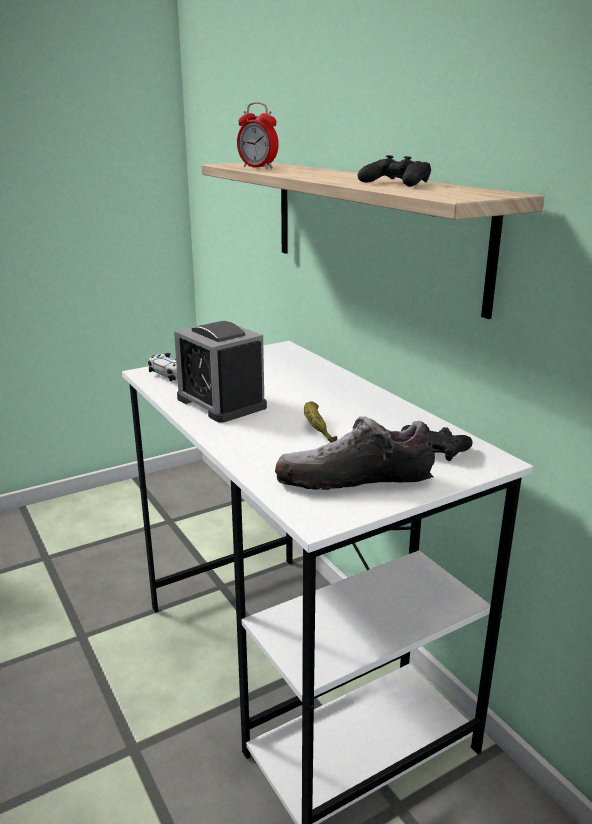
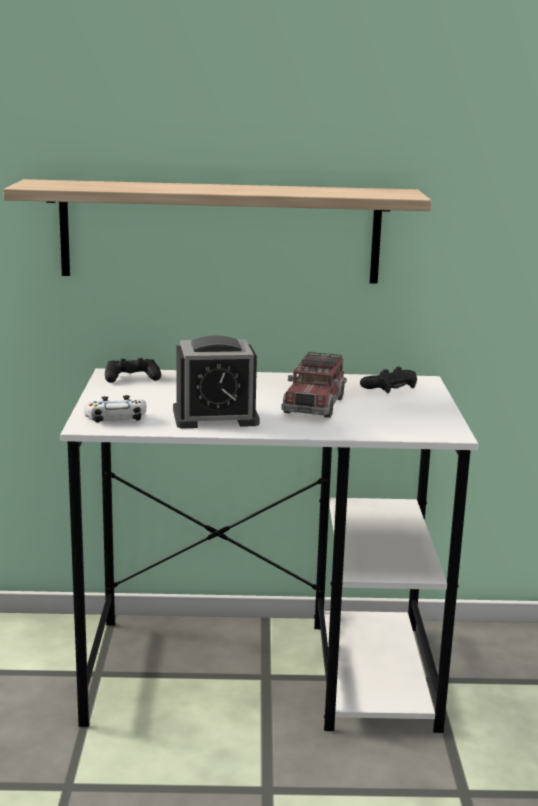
camera: 60 degrees left, 5 degrees down
alarm clock [237,102,279,169] -> none
shoe [275,416,435,490] -> none
banana [304,401,337,443] -> toy truck [281,352,347,418]
black game controller [357,155,431,187] -> black game controller moved to [105,358,161,383]

